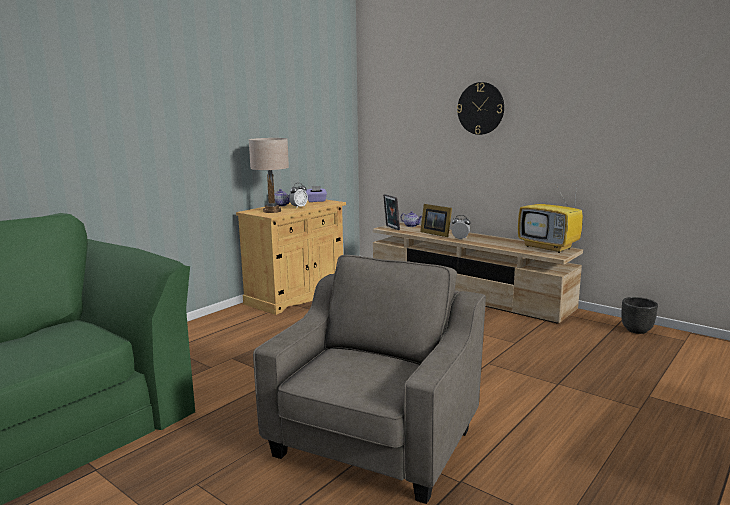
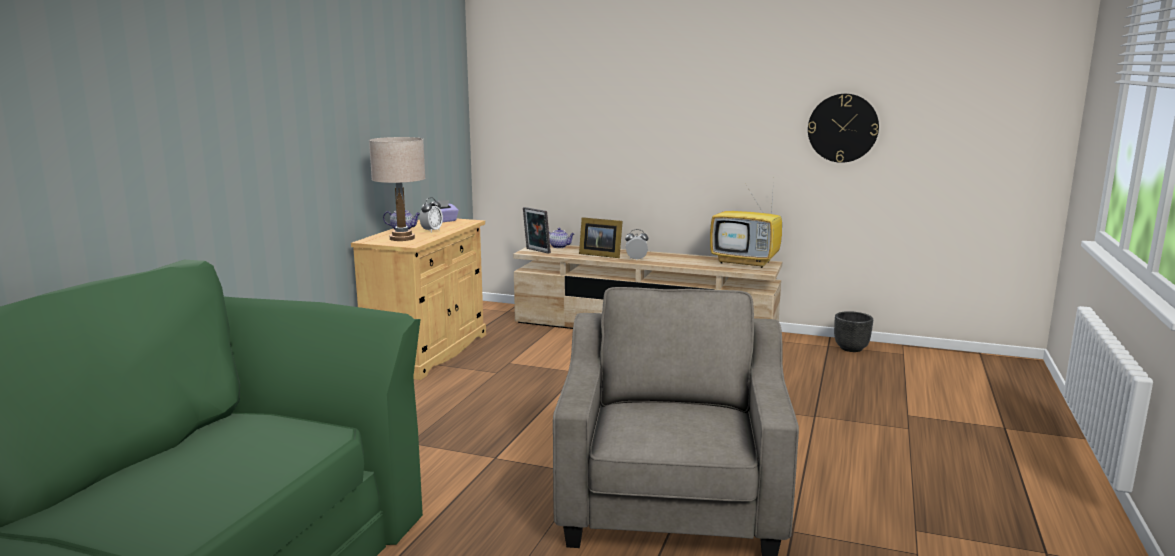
camera: 20 degrees left, 0 degrees up
wall clock [457,82,504,135] -> wall clock moved to [808,94,879,163]

